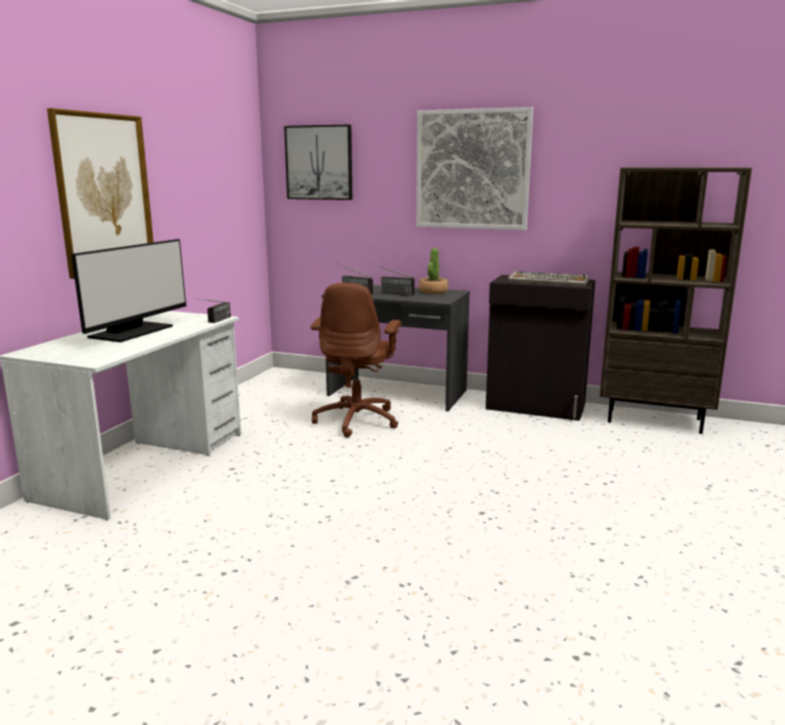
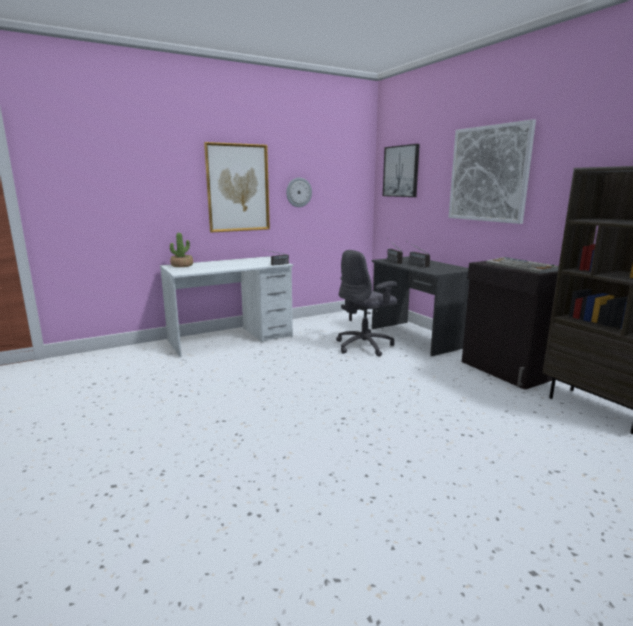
camera: 40 degrees right, 0 degrees up
monitor [71,239,186,342] -> none
brown office chair [311,283,401,437] -> grey office chair [336,250,398,357]
potted plant [419,248,448,294] -> potted plant moved to [170,233,193,267]
none -> wall clock [286,178,312,207]

